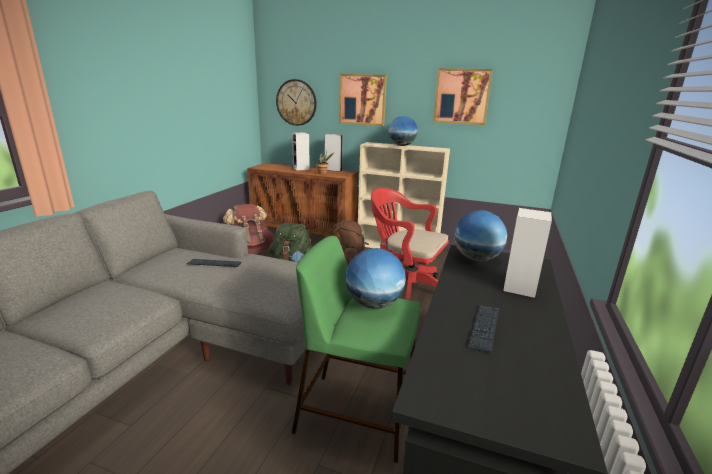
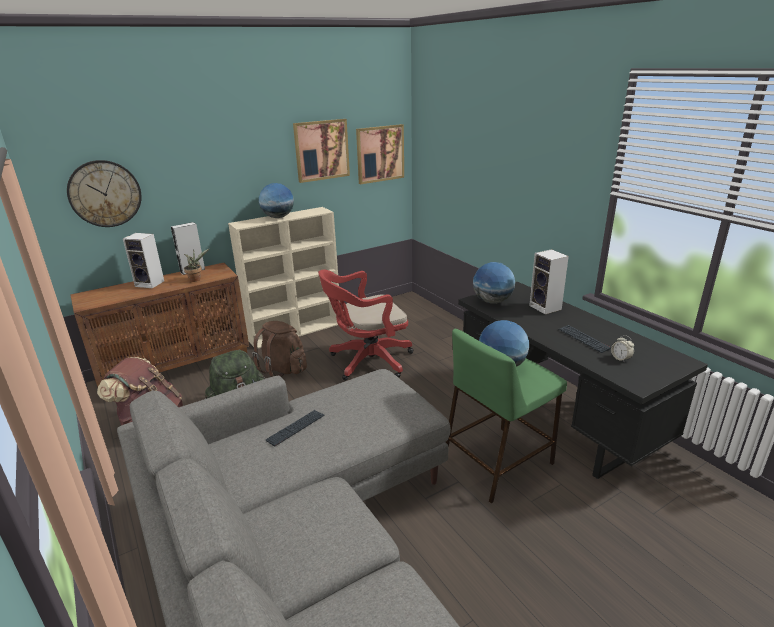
camera: 50 degrees left, 5 degrees up
picture [339,74,387,126] -> picture moved to [356,124,404,184]
none -> alarm clock [611,335,634,363]

